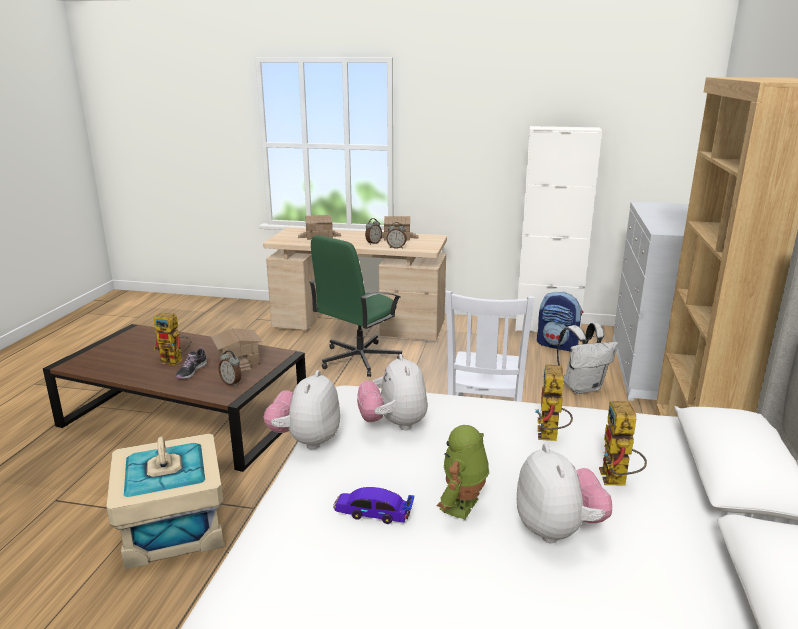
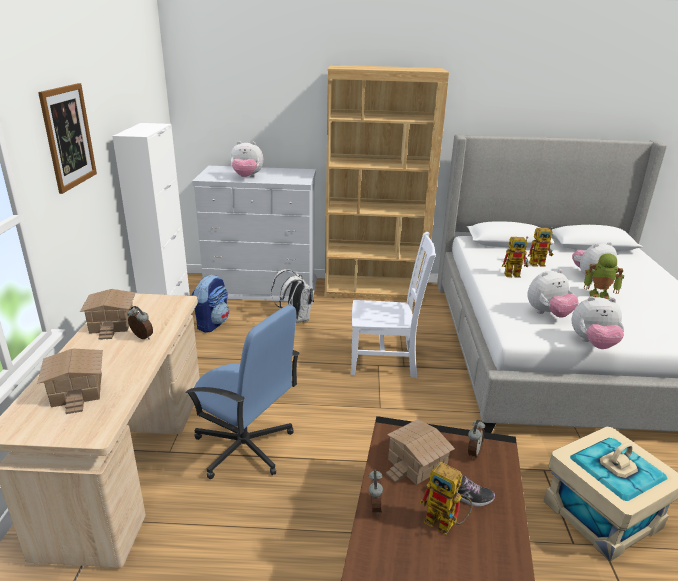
camera: 100 degrees left, 5 degrees up
toy robot [154,313,192,365] -> toy robot turned 120 degrees clockwise [420,462,473,535]
green office chair [309,235,403,377] -> blue office chair [185,305,300,479]
toy car [333,487,414,524] -> none
alarm clock [386,222,407,249] -> alarm clock moved to [368,469,383,516]
none -> picture [38,83,97,194]
none -> plush toy [230,141,263,177]

